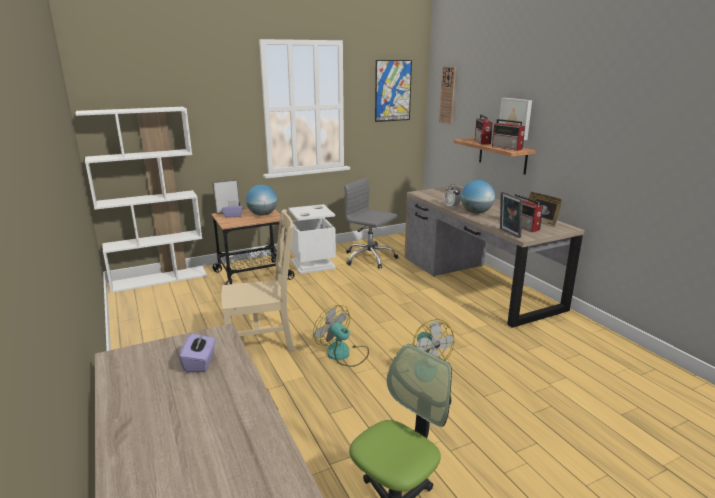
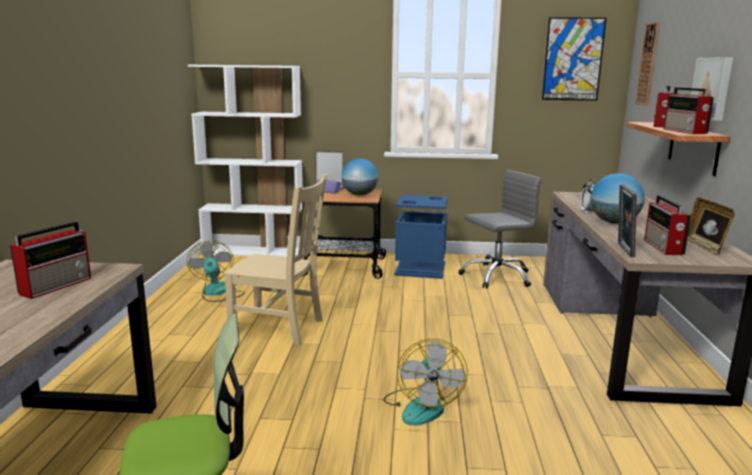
camera: 30 degrees right, 5 degrees down
purple tissue box [179,332,216,372] -> radio [10,221,91,299]
white trash can [288,204,336,274] -> blue trash can [395,194,448,279]
fan [313,305,369,367] -> fan moved to [187,241,245,302]
grey office chair [344,178,398,269] -> grey office chair turned 90 degrees clockwise [459,170,542,288]

